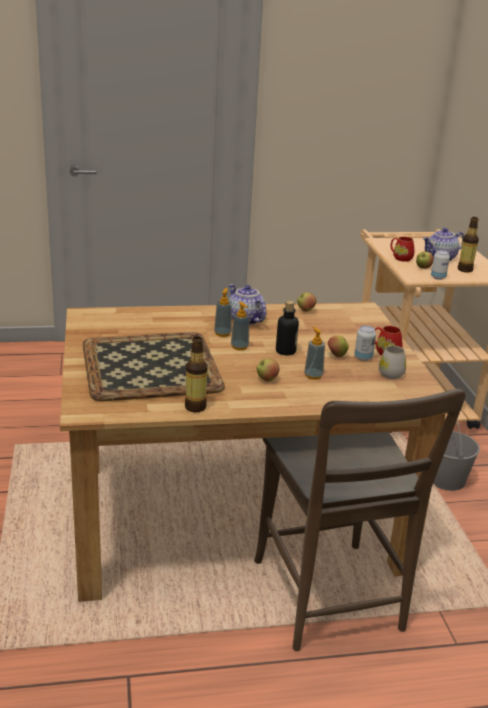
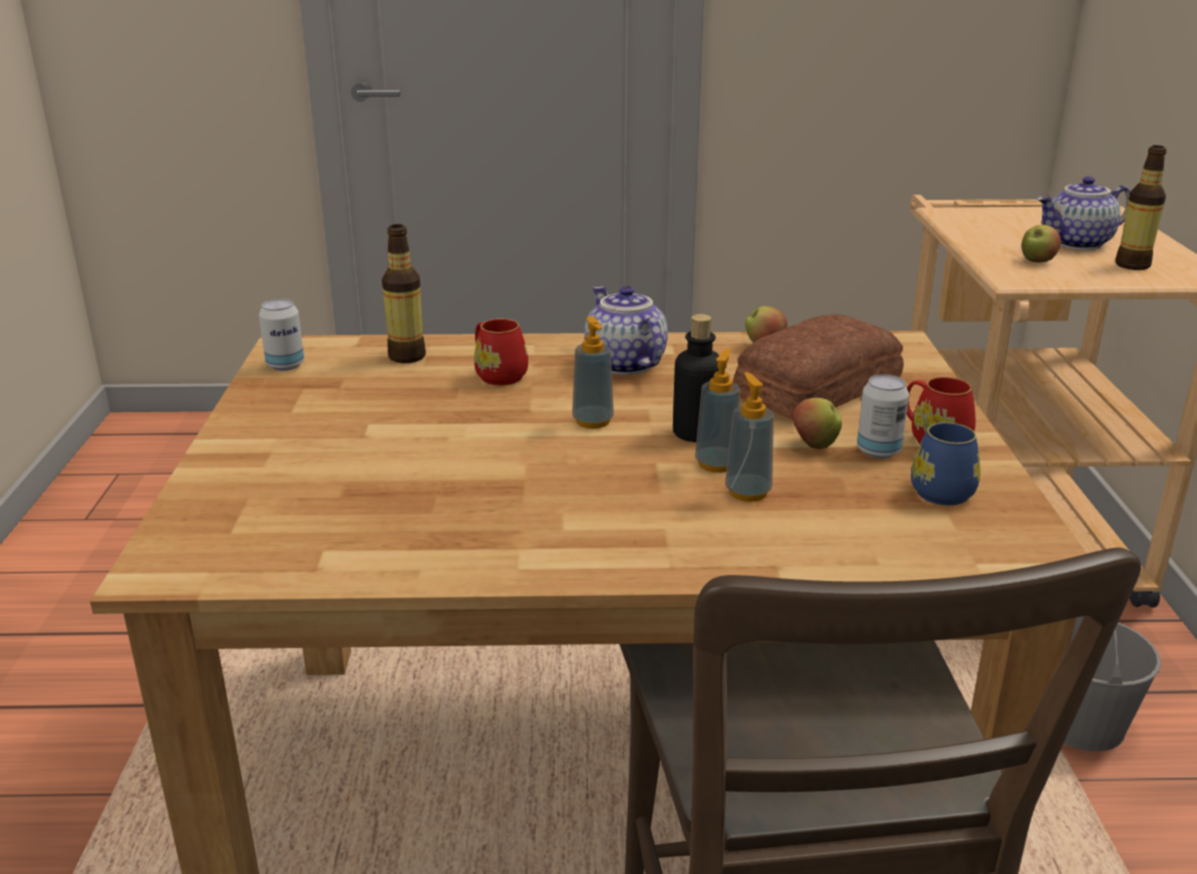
camera: 10 degrees right, 0 degrees up
tray [83,332,225,401] -> none
bottle [185,336,208,412] -> bottle moved to [382,224,426,363]
soap dispenser [214,288,232,337] -> soap dispenser moved to [695,349,740,473]
apple [257,359,280,382] -> none
white mug [379,345,406,379] -> blue mug [911,422,980,505]
red mug [391,237,414,262] -> red mug moved to [474,319,528,385]
can [431,250,450,280] -> can moved to [259,299,304,371]
none -> bread [733,314,904,420]

